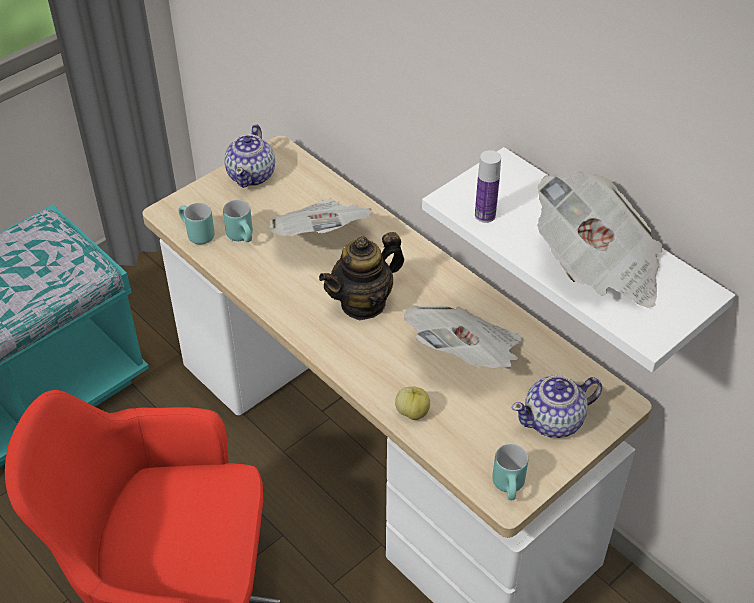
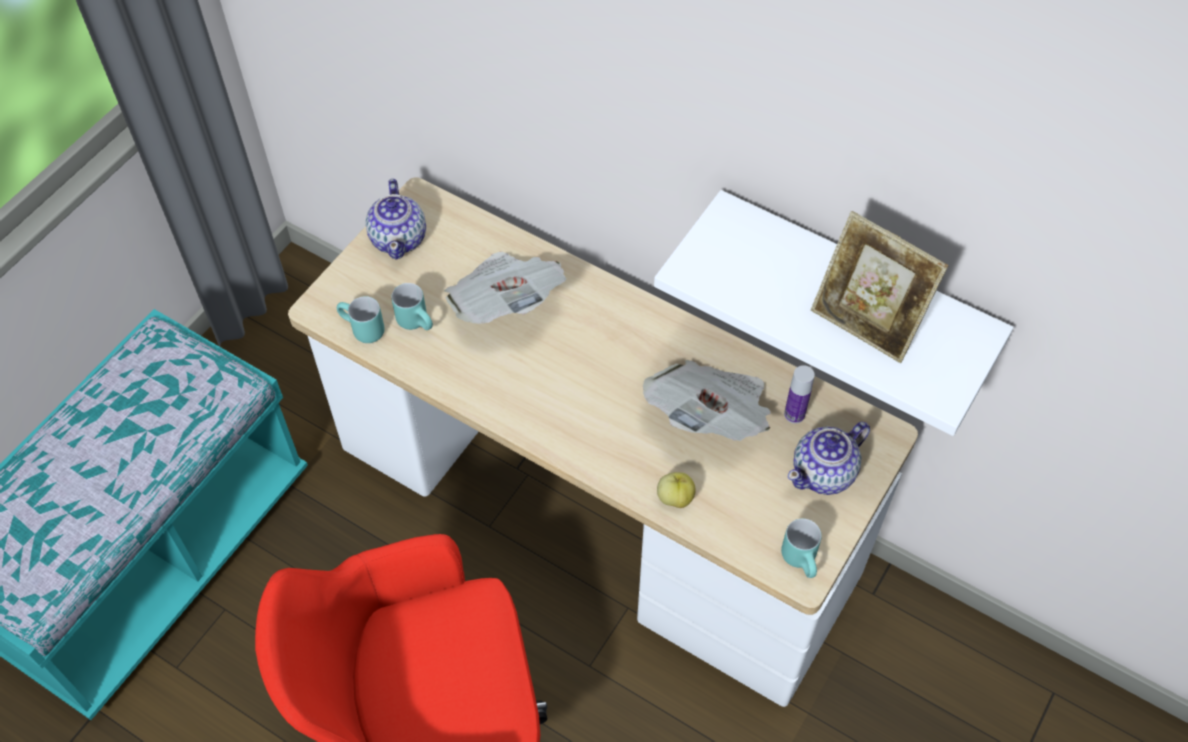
camera: 15 degrees left, 10 degrees up
teapot [319,232,404,320] -> none
bottle [475,150,501,223] -> bottle moved to [784,365,815,424]
newspaper [537,171,662,308] -> picture frame [811,211,949,363]

